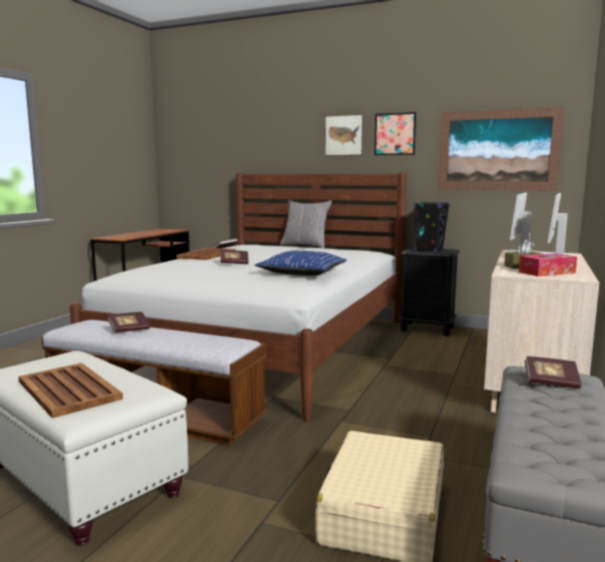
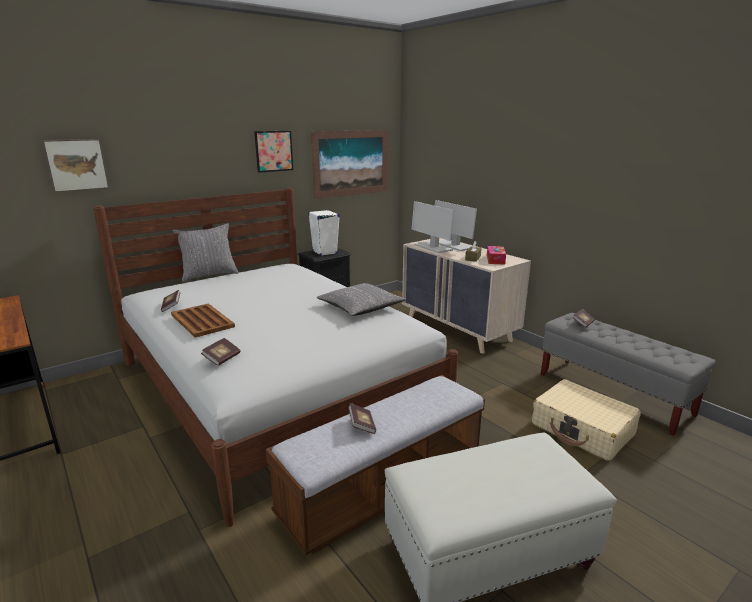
camera: 60 degrees left, 10 degrees up
brown tray [19,363,123,418] -> none
book [220,250,249,264] -> book moved to [201,338,240,366]
blue pillow [255,251,347,276] -> grey pillow [317,283,406,316]
picture [325,114,364,156] -> picture moved to [42,139,109,192]
black speaker [414,201,450,252] -> white speaker [308,210,340,256]

